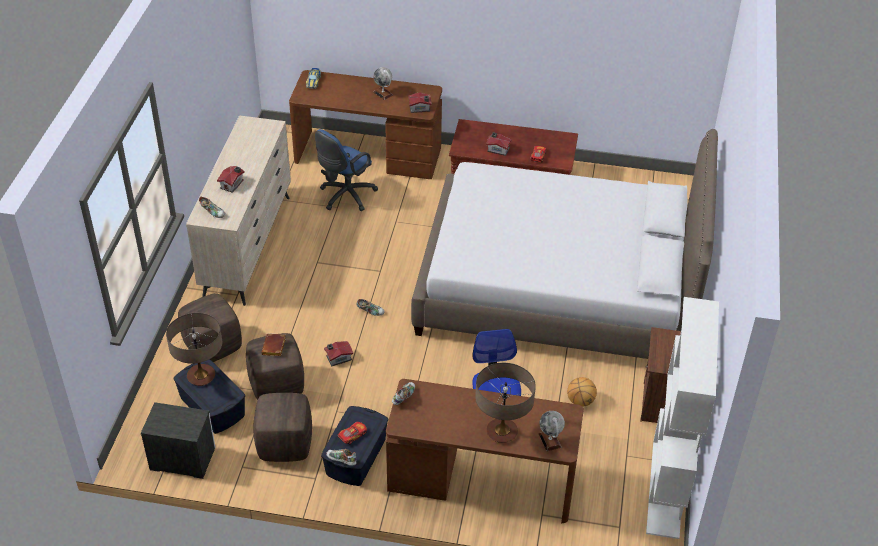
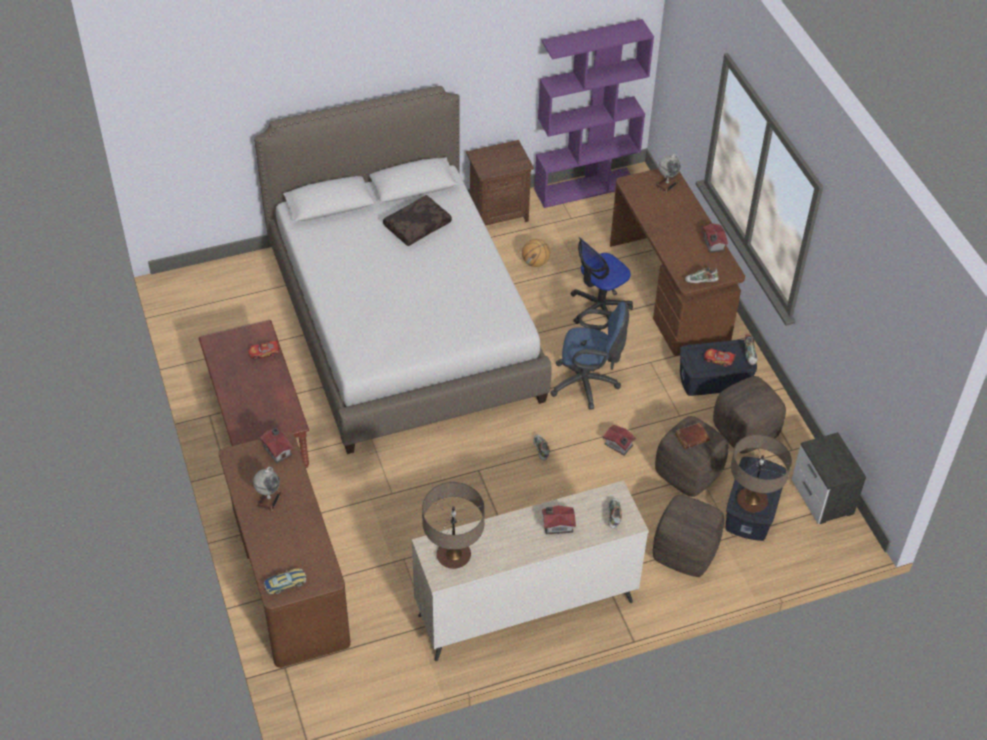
camera: 120 degrees left, 5 degrees up
blue office chair [315,129,378,211] -> blue office chair moved to [550,302,629,410]
table lamp [475,363,536,443] -> table lamp moved to [422,482,485,569]
toy house [486,132,512,156] -> toy house moved to [703,223,728,253]
white bookcase [646,297,719,539] -> purple bookcase [534,19,654,208]
none -> brown pillow [383,195,452,246]

